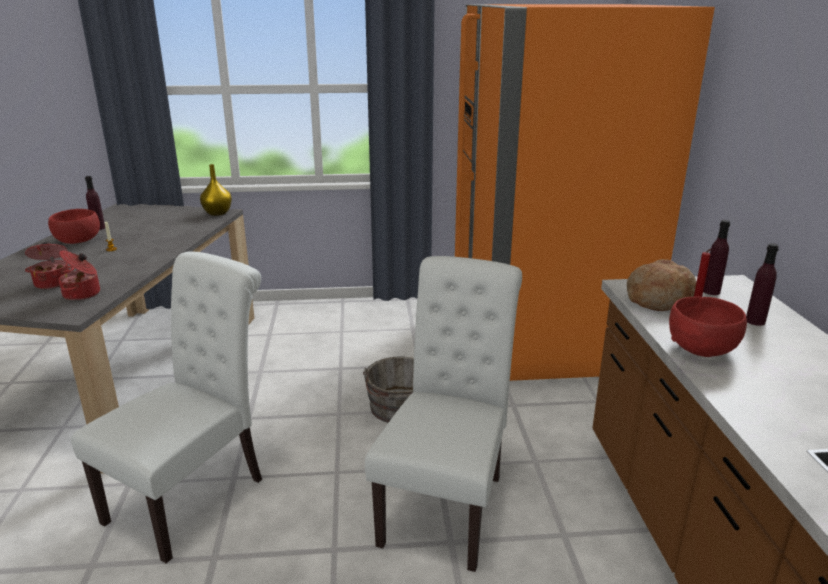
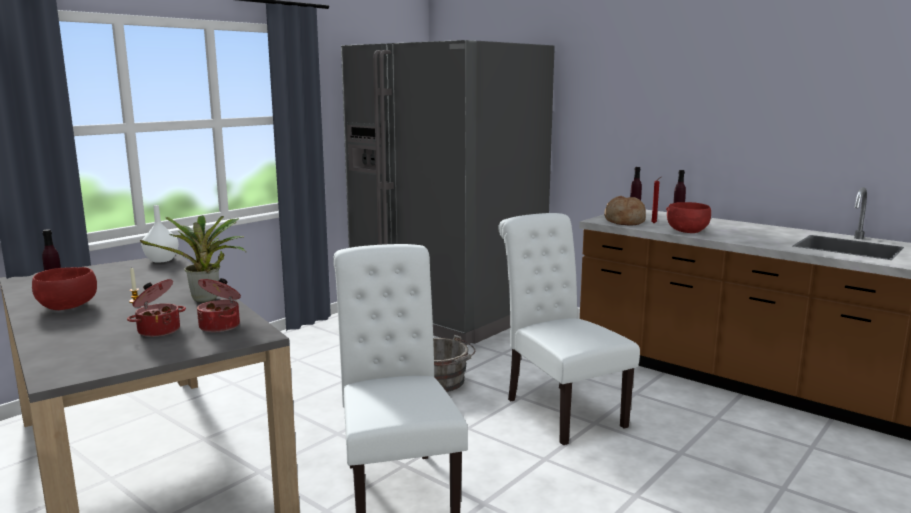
camera: 45 degrees left, 10 degrees down
yellow vase [200,164,232,216] -> white vase [141,205,179,263]
orange fridge [455,4,715,381] -> grey fridge [341,40,555,345]
none -> potted plant [140,215,246,302]

